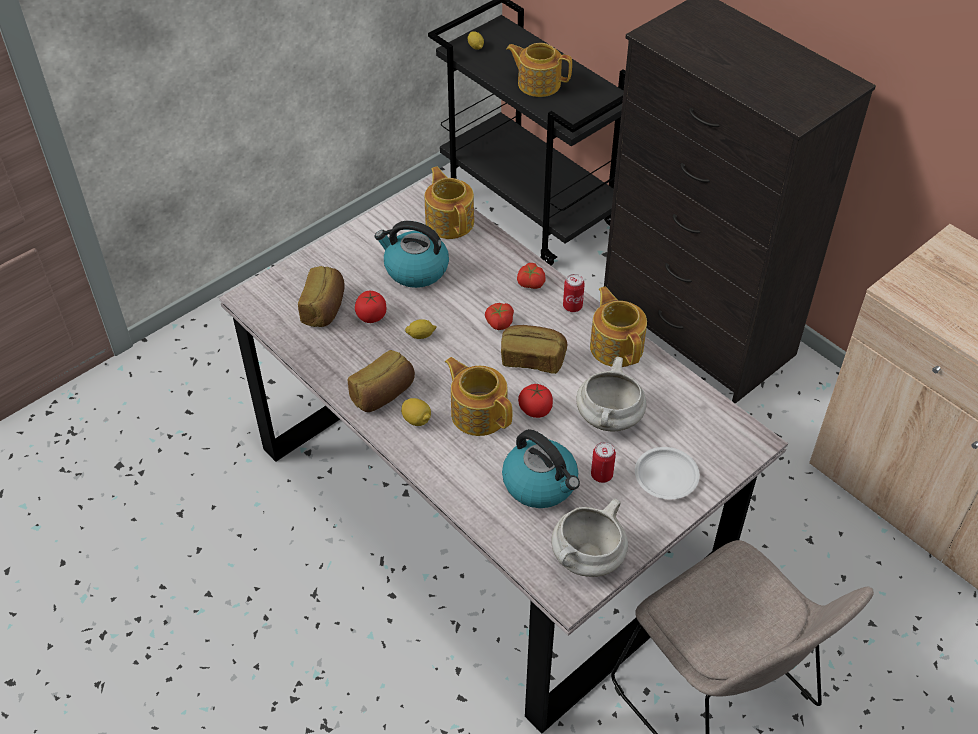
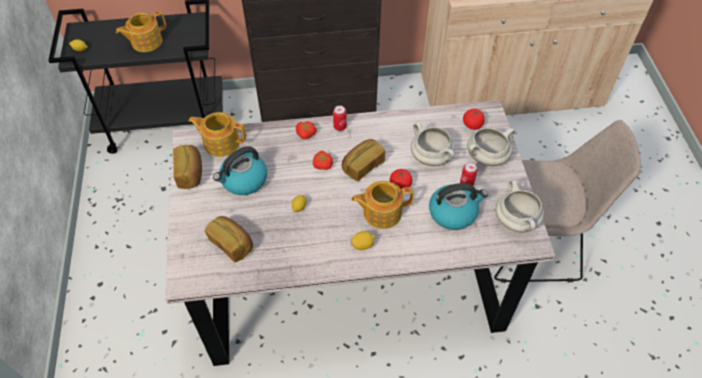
camera: 55 degrees left, 5 degrees up
bread [348,350,415,412] -> bread moved to [173,145,202,189]
tomato [355,291,387,323] -> tomato moved to [463,109,485,130]
teapot [590,286,647,367] -> none
white plate [635,447,700,499] -> white cooking pot [467,128,515,166]

